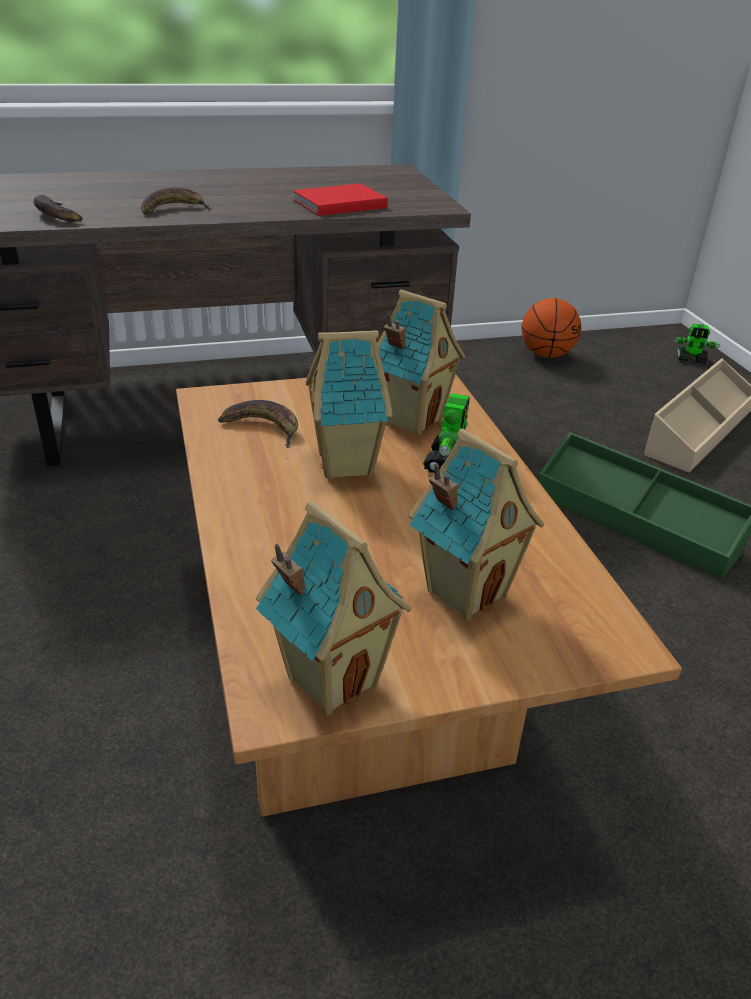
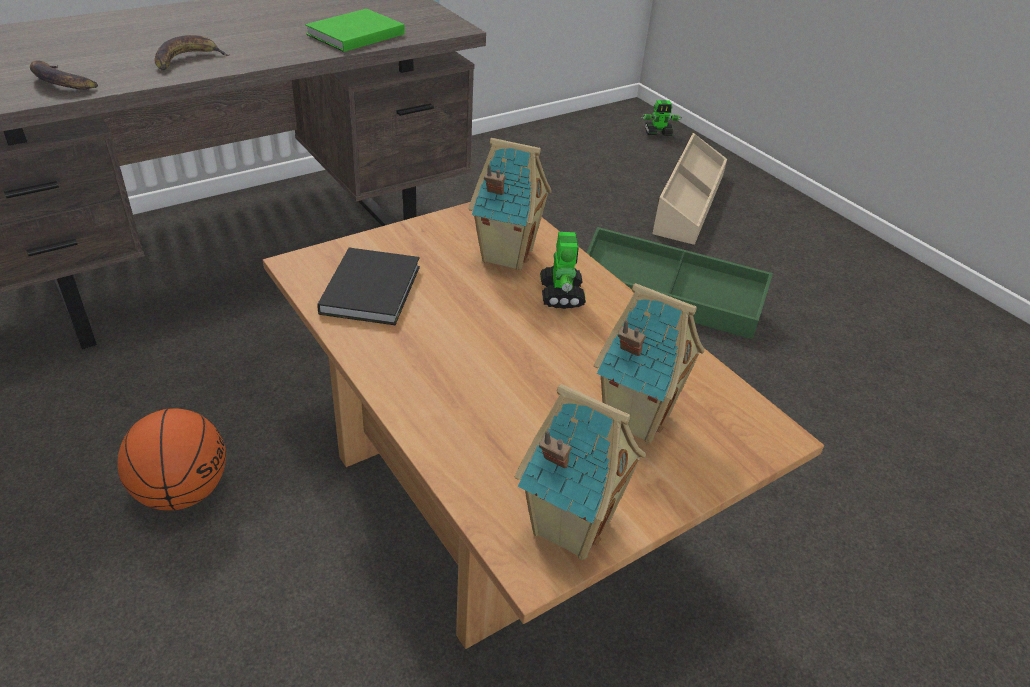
camera: 20 degrees left, 5 degrees up
banana [218,400,298,448] -> black book [317,248,420,325]
red book [293,183,388,216] -> green book [305,9,405,52]
toy house [306,330,392,479] -> none
basketball [522,298,581,358] -> basketball moved to [118,408,226,511]

